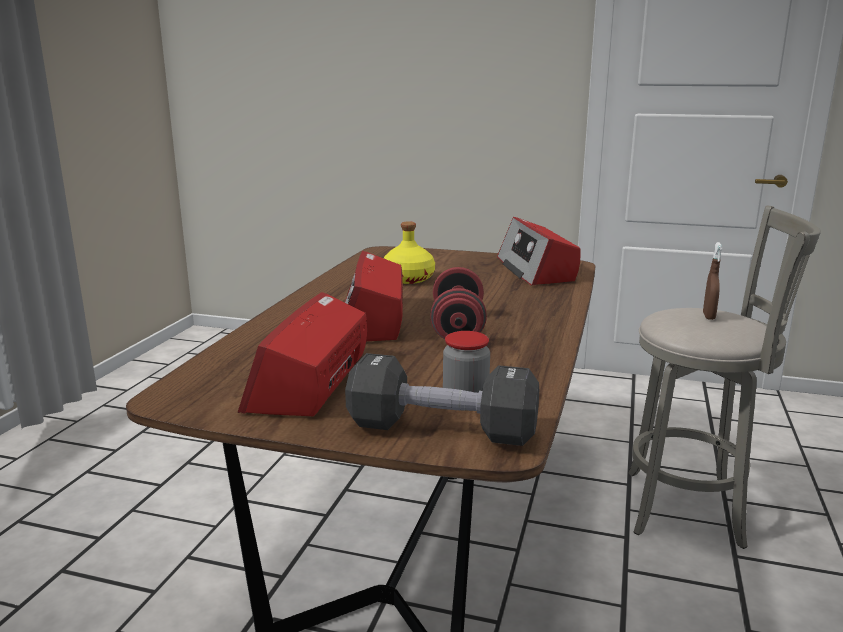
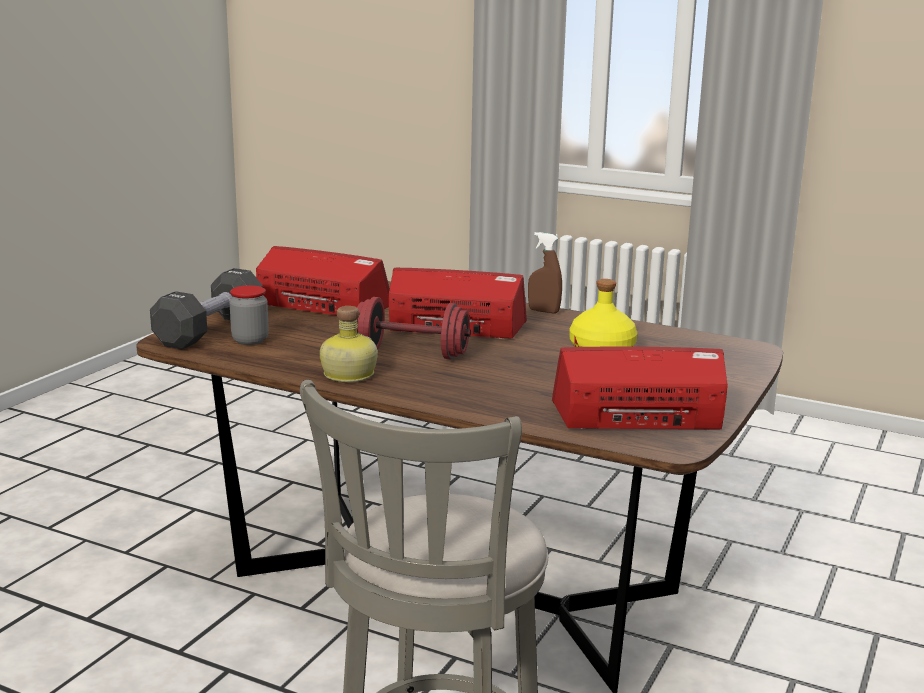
camera: 100 degrees right, 0 degrees up
brown spray bottle [703,242,722,320] -> brown spray bottle moved to [528,232,562,314]
none -> bottle [320,306,378,382]

